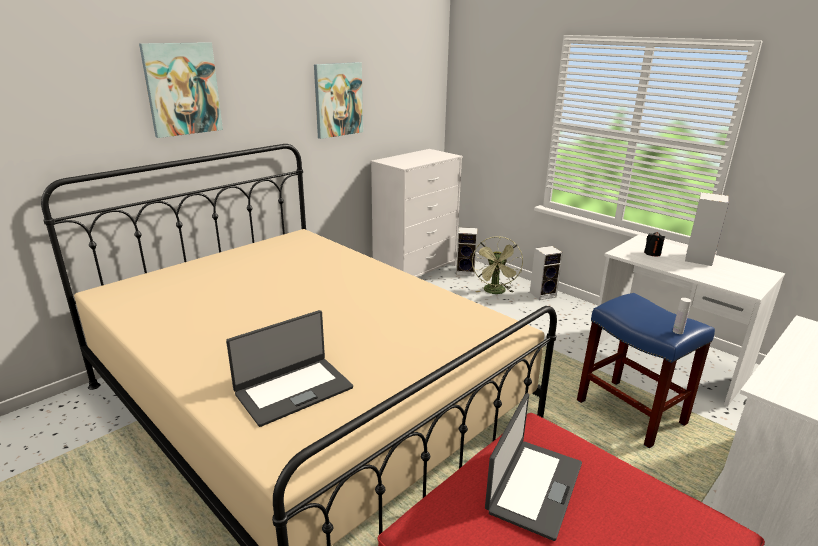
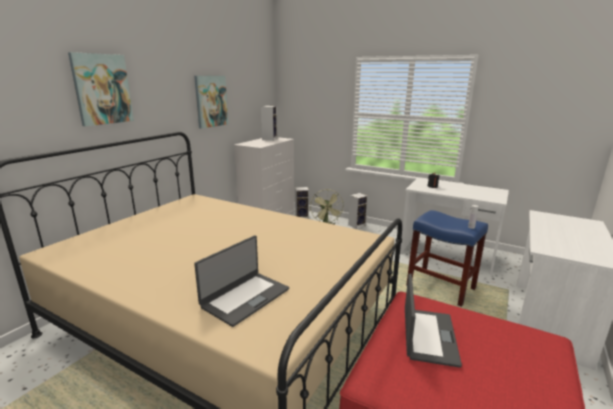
camera: 15 degrees left, 5 degrees down
speaker [685,192,729,266] -> speaker moved to [261,106,278,141]

